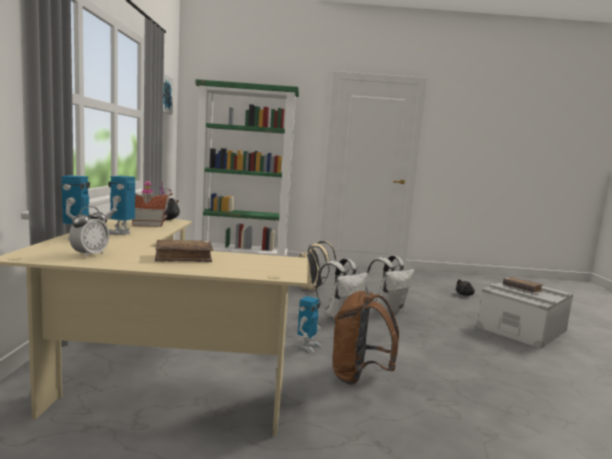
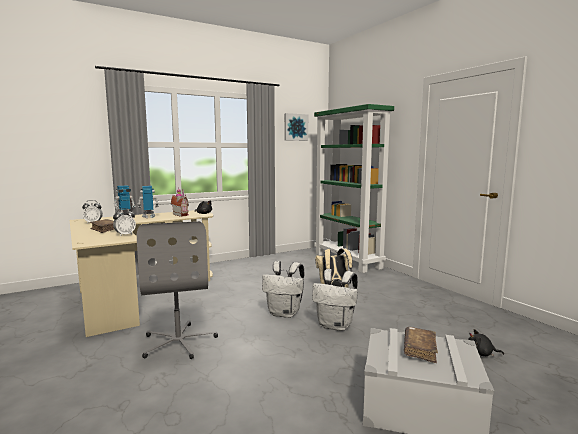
camera: 60 degrees right, 0 degrees up
toy robot [298,296,321,353] -> none
brown backpack [333,291,399,384] -> grey office chair [137,221,218,359]
none -> alarm clock [113,208,136,236]

